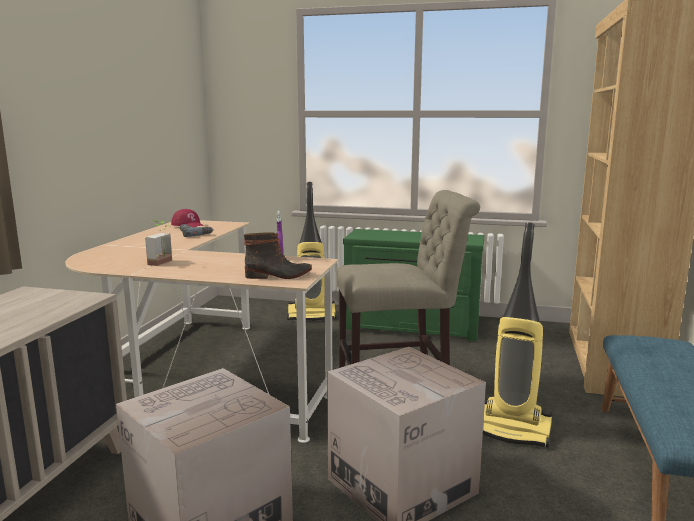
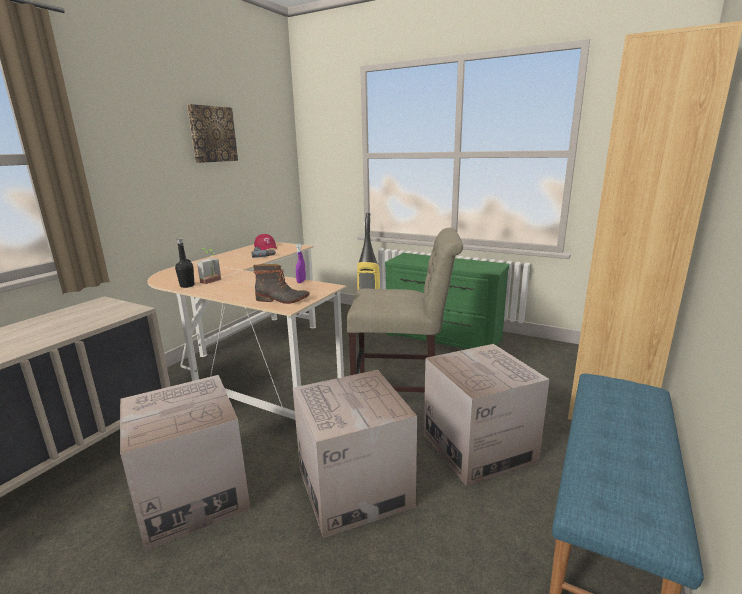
camera: 15 degrees right, 5 degrees up
vacuum cleaner [483,222,553,447] -> cardboard box [424,344,550,486]
none -> black bottle [175,238,194,288]
none -> picture [187,104,238,163]

